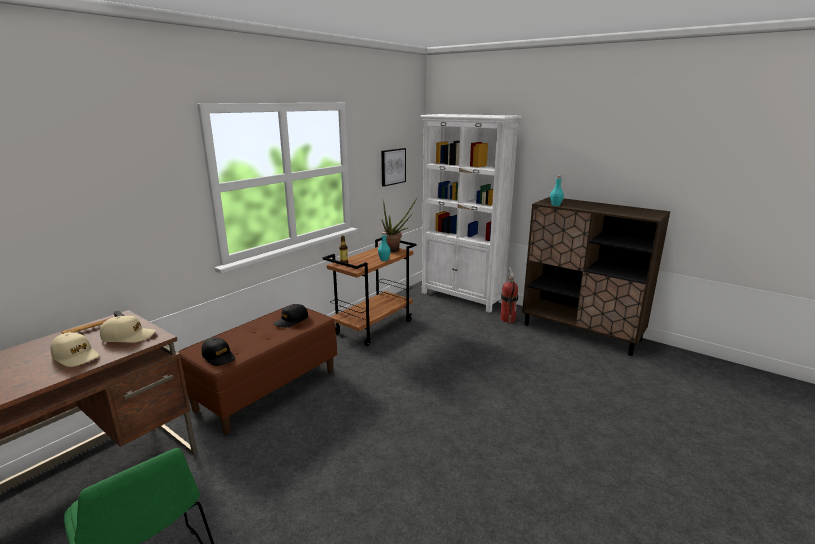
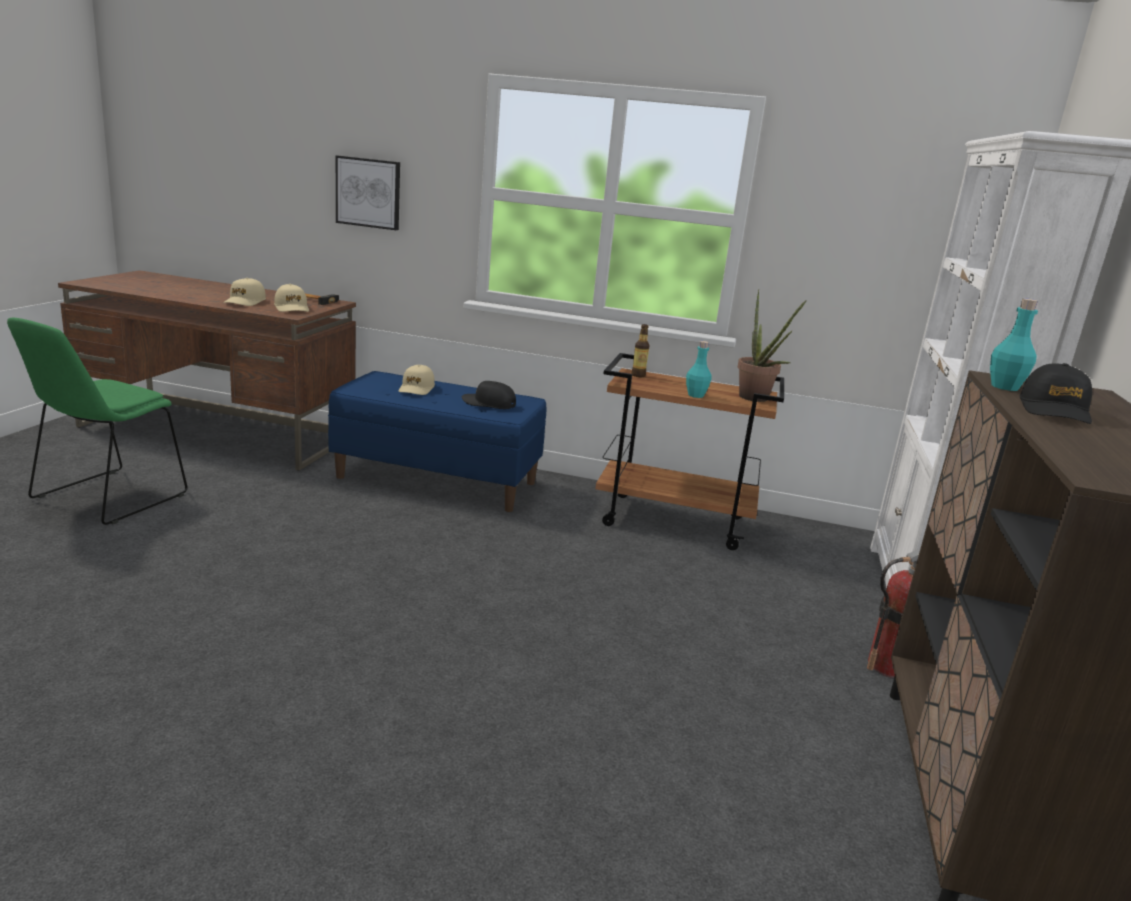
camera: 65 degrees right, 0 degrees up
brown bench [178,304,337,435] -> blue bench [328,371,546,512]
black cap [202,337,235,366] -> black cap moved to [1020,363,1092,424]
picture [381,148,406,186] -> picture moved to [336,156,400,230]
none -> beige cap [399,365,435,395]

